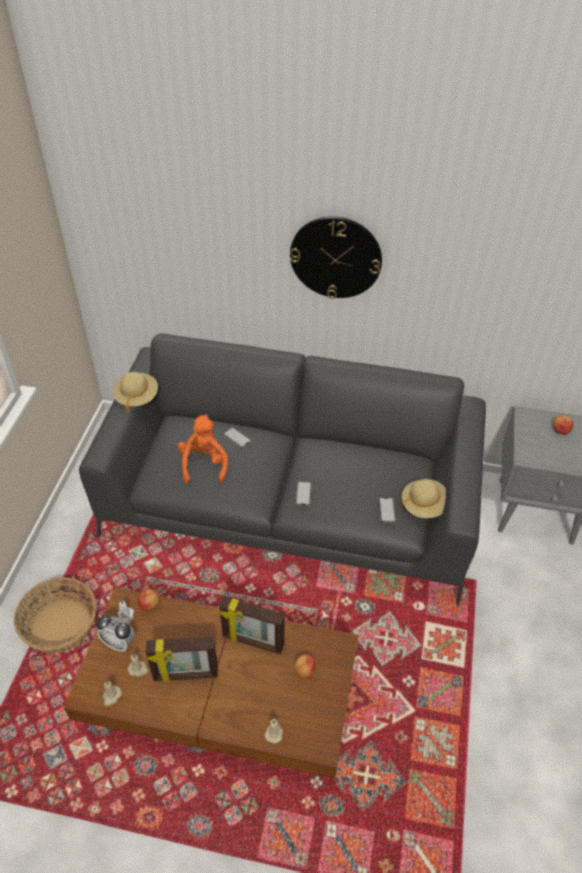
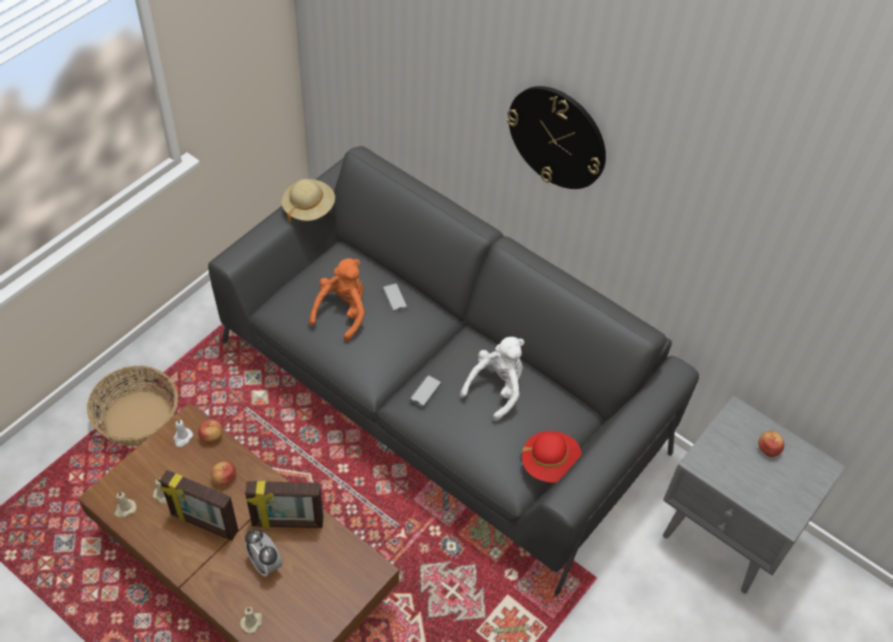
camera: 25 degrees right, 5 degrees up
alarm clock [96,615,135,652] -> alarm clock moved to [245,529,282,577]
picture frame [219,596,285,654] -> picture frame turned 45 degrees counterclockwise [245,481,323,528]
apple [294,654,315,678] -> apple moved to [211,461,236,486]
phone [379,497,396,522] -> none
beige hat [401,479,446,518] -> red hat [521,431,582,483]
none -> white plush toy [460,337,524,421]

